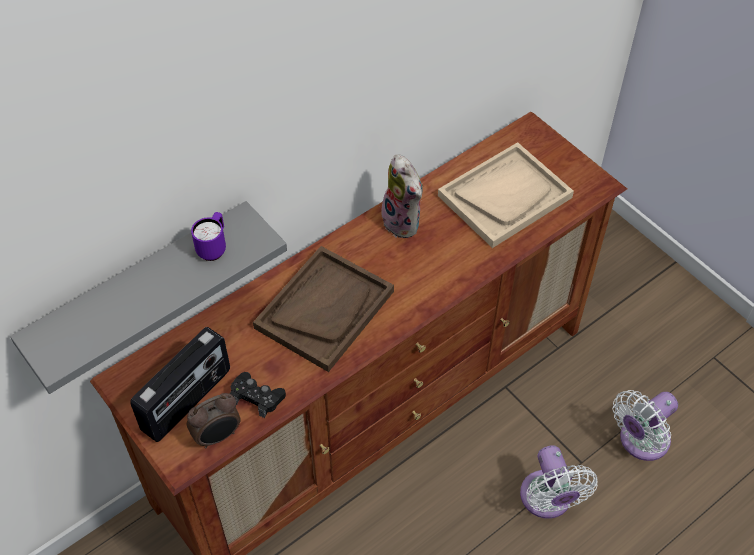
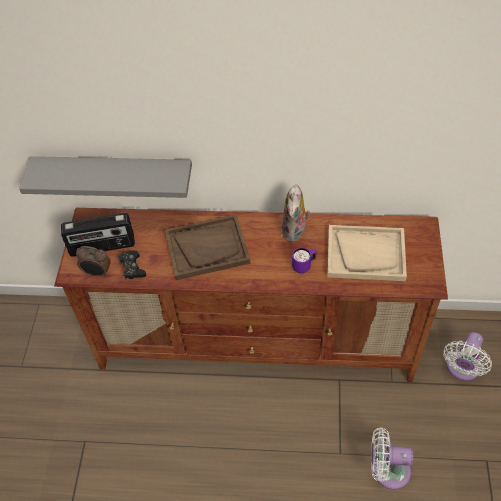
camera: 45 degrees right, 0 degrees up
purple mug [191,212,226,261] -> purple mug moved to [292,247,316,273]
white fan [520,445,598,519] -> white fan moved to [444,332,492,381]

